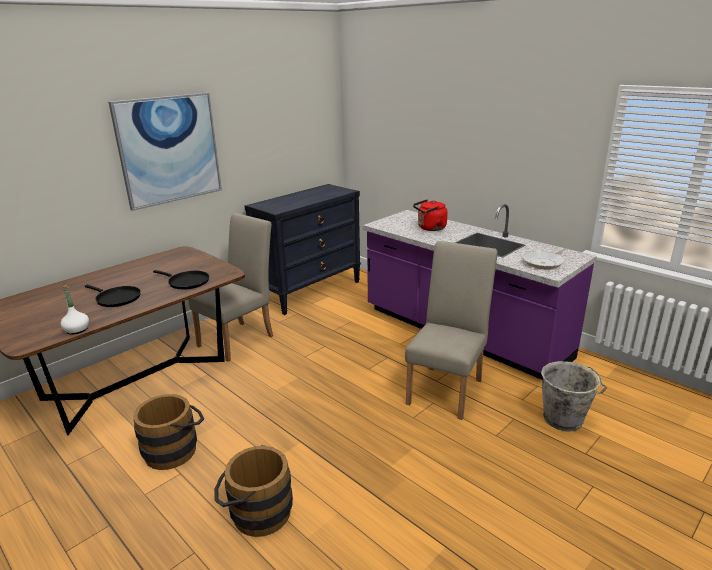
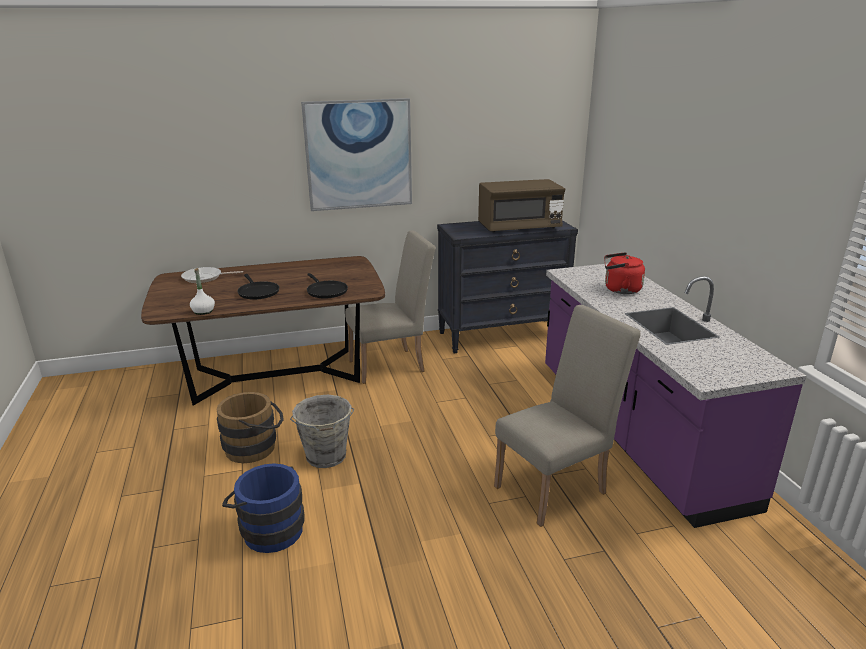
camera: 30 degrees right, 0 degrees up
brown bucket [214,445,293,537] -> blue bucket [222,463,305,553]
frying pan [523,248,566,269] -> frying pan moved to [181,267,243,283]
grey bucket [541,361,607,432] -> grey bucket moved to [290,395,354,468]
none -> brown microwave [478,179,565,232]

